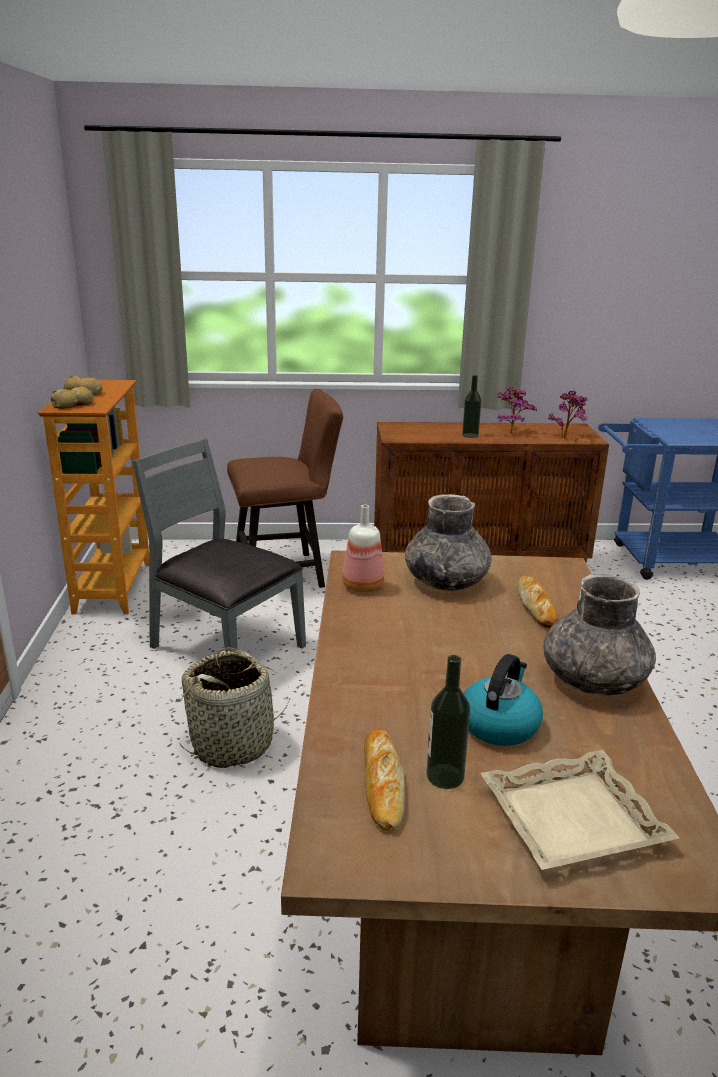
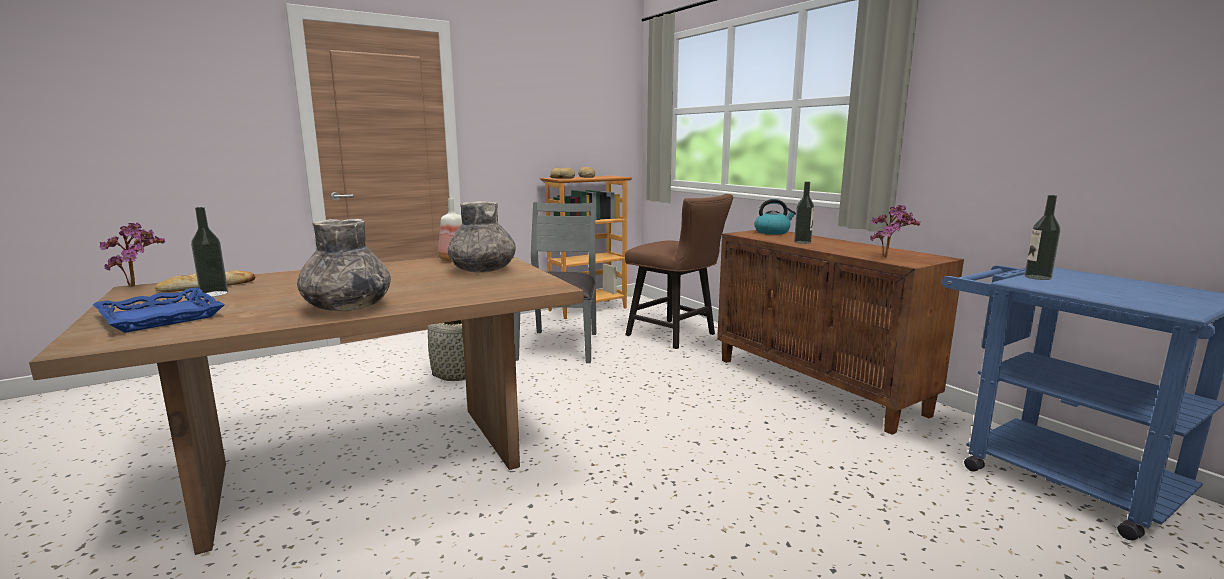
camera: 60 degrees right, 10 degrees down
kettle [464,654,543,746] -> kettle moved to [754,199,796,234]
beige tray [480,750,680,870] -> blue tray [93,287,225,333]
potted plant [497,386,537,434] -> potted plant moved to [99,222,165,286]
bread [517,576,559,628] -> none
none -> bottle [1025,195,1061,280]

